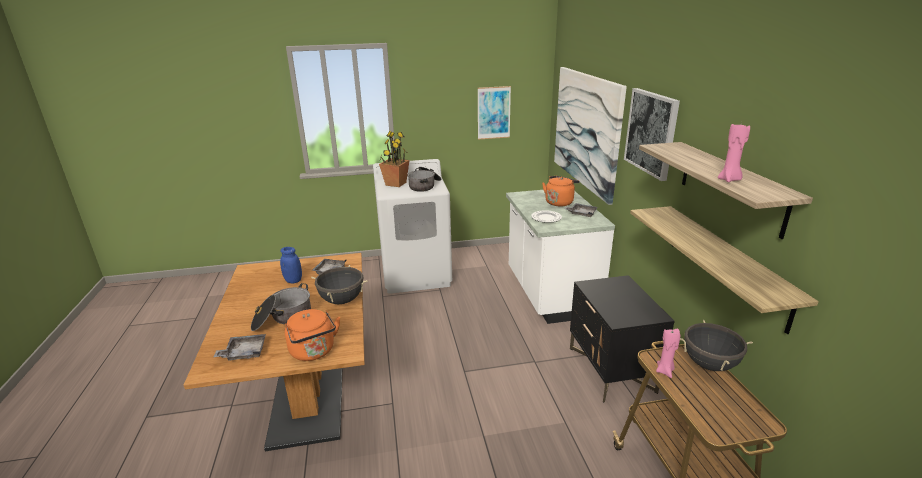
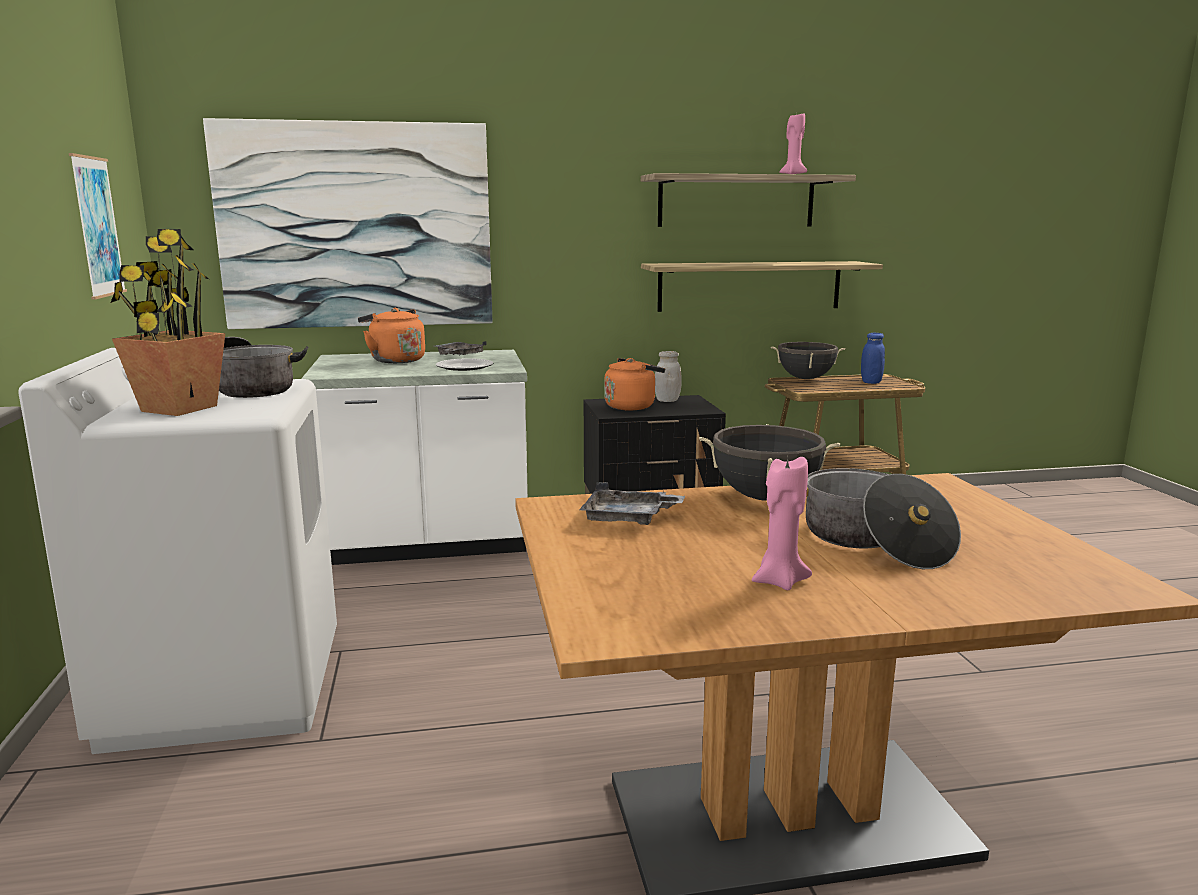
camera: 90 degrees left, 10 degrees down
grey tray [214,334,266,361] -> none
blue jar [280,247,302,283] -> blue jar moved to [861,333,885,384]
orange kettle [285,309,340,361] -> orange kettle moved to [604,358,665,410]
picture [624,88,680,181] -> none
pink candle [656,329,680,378] -> pink candle moved to [752,457,812,590]
none -> white jar [655,351,682,402]

